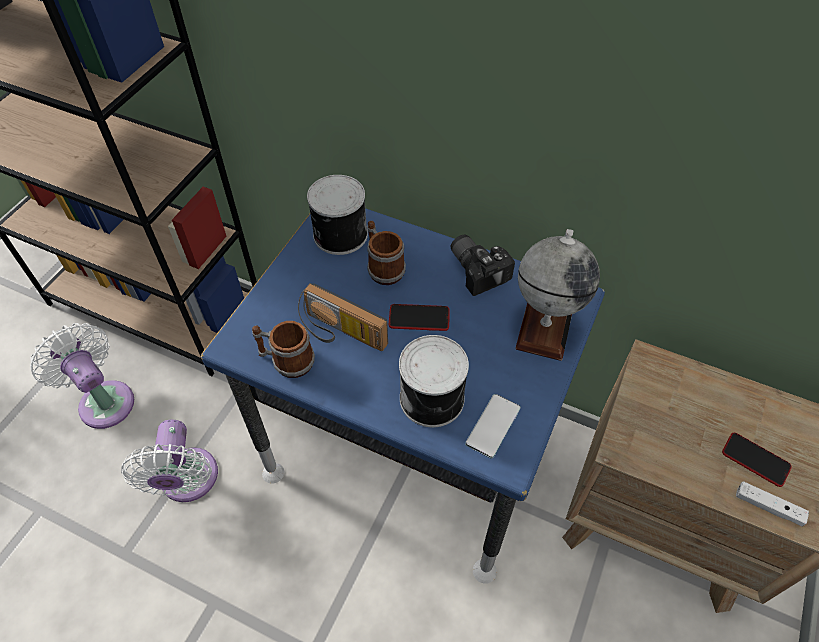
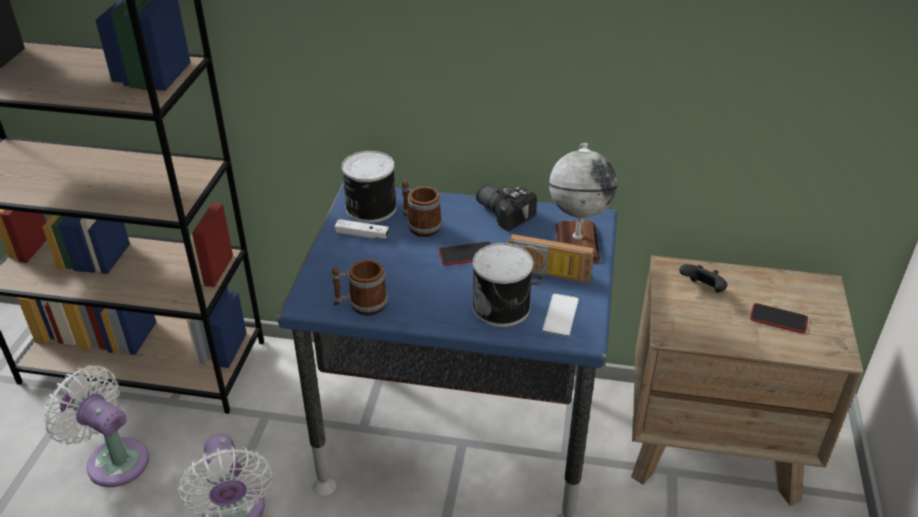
camera: 15 degrees left, 15 degrees down
radio [298,283,388,351] -> radio moved to [506,234,595,285]
white game controller [736,481,809,527] -> white game controller moved to [335,219,389,239]
none -> black game controller [679,264,728,292]

